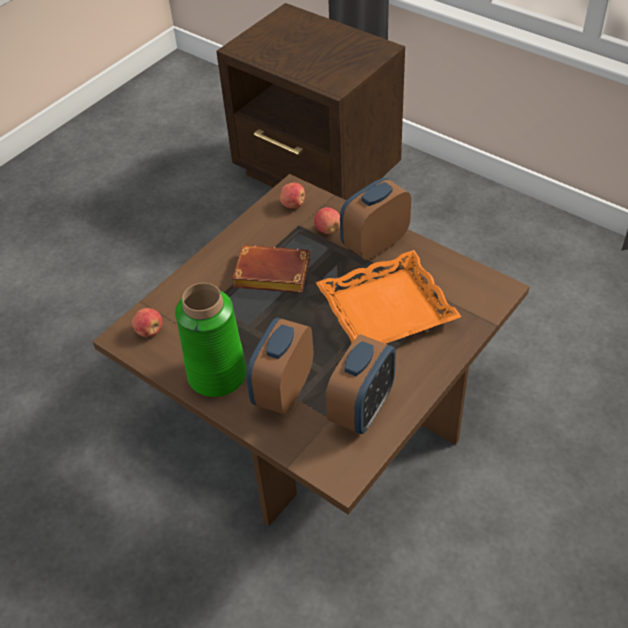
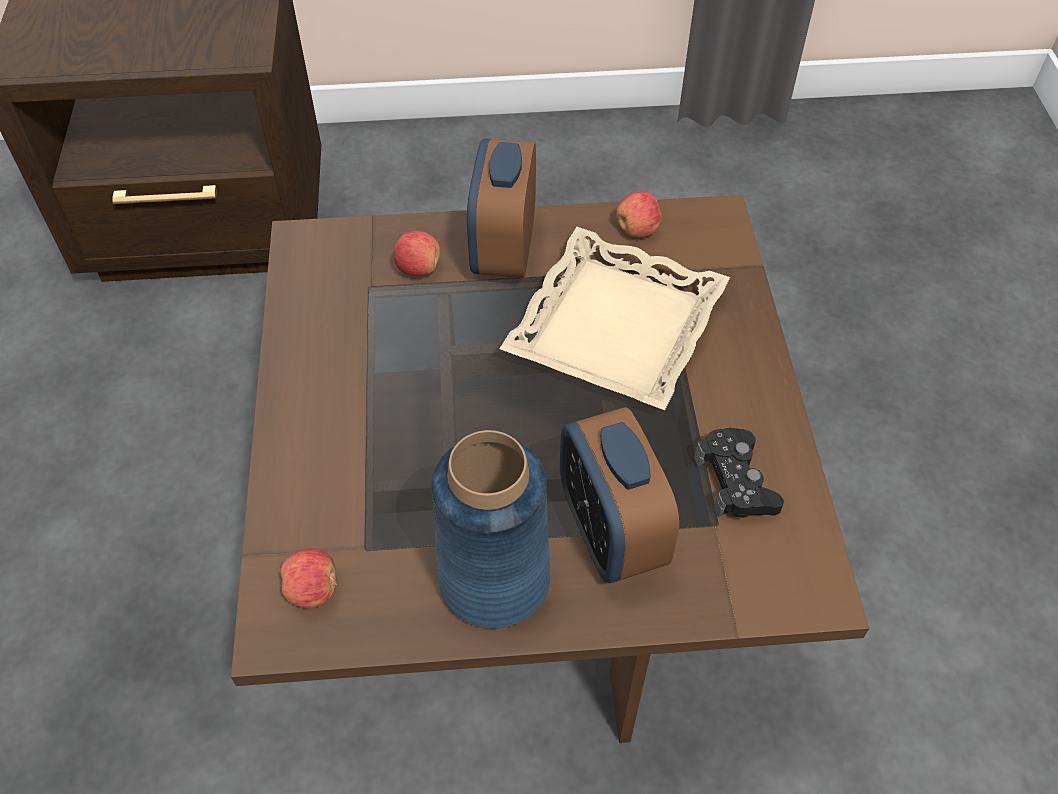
camera: 45 degrees left, 5 degrees up
green vase [175,283,247,397] -> blue vase [431,430,550,629]
brown book [232,245,310,293] -> none
apple [280,183,305,209] -> apple moved to [616,191,662,237]
orange tray [316,250,461,344] -> beige tray [499,227,730,410]
alarm clock [326,334,396,434] -> black game controller [694,427,784,518]

